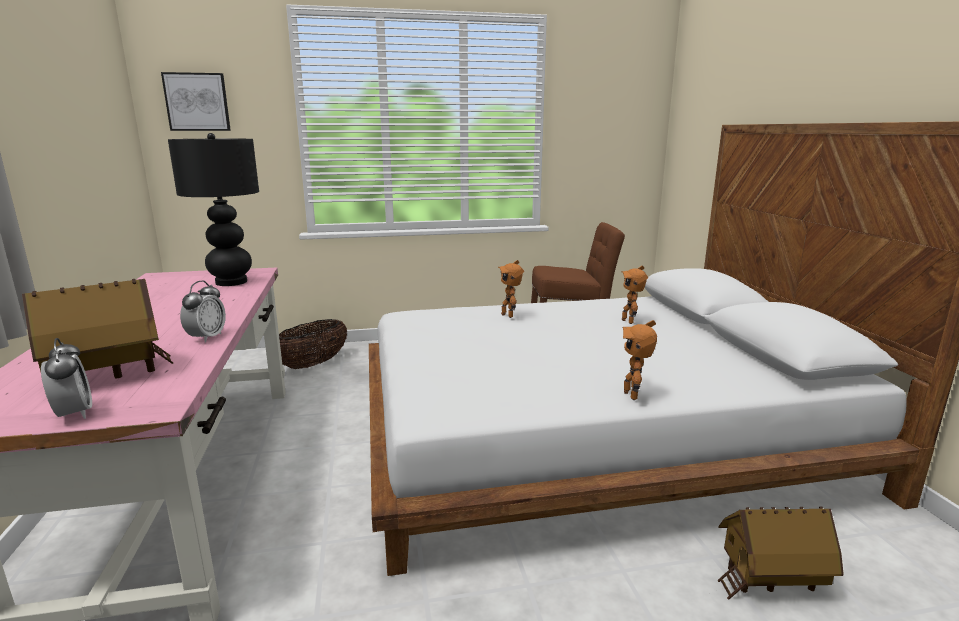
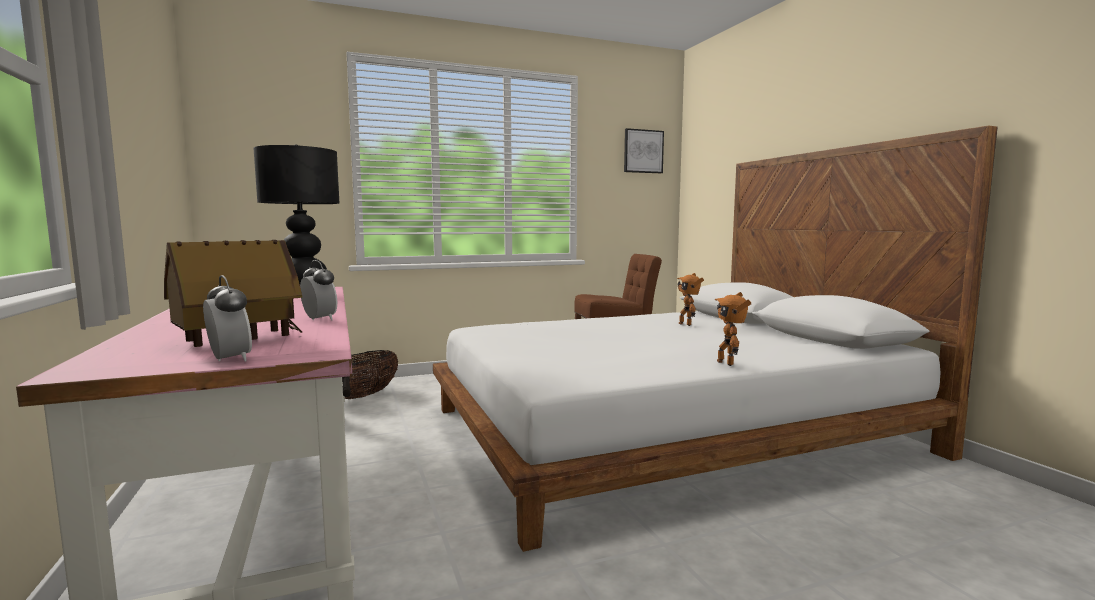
camera: 10 degrees left, 10 degrees down
picture [161,72,231,131] -> picture moved to [624,128,664,173]
alarm clock [180,281,226,343] -> alarm clock turned 45 degrees counterclockwise [300,260,337,320]
toy robot [498,260,524,318] -> none
toy house [717,506,844,599] -> none

